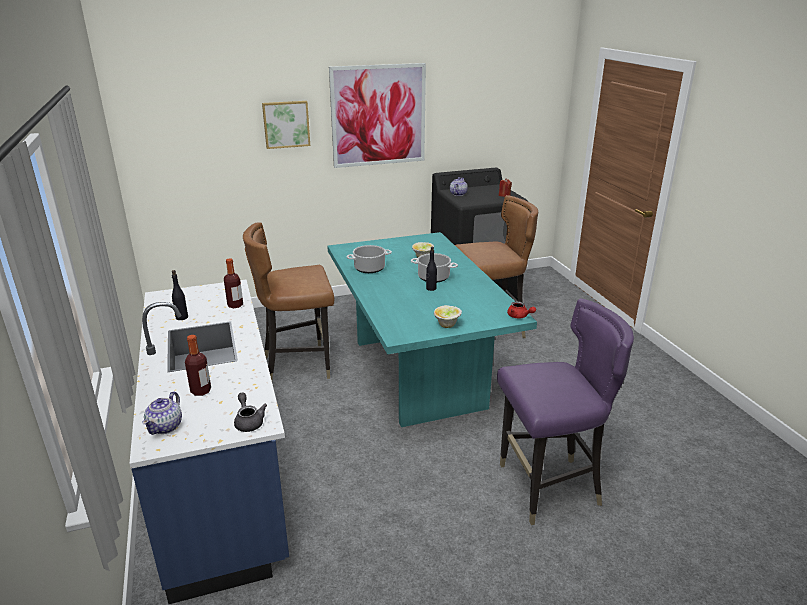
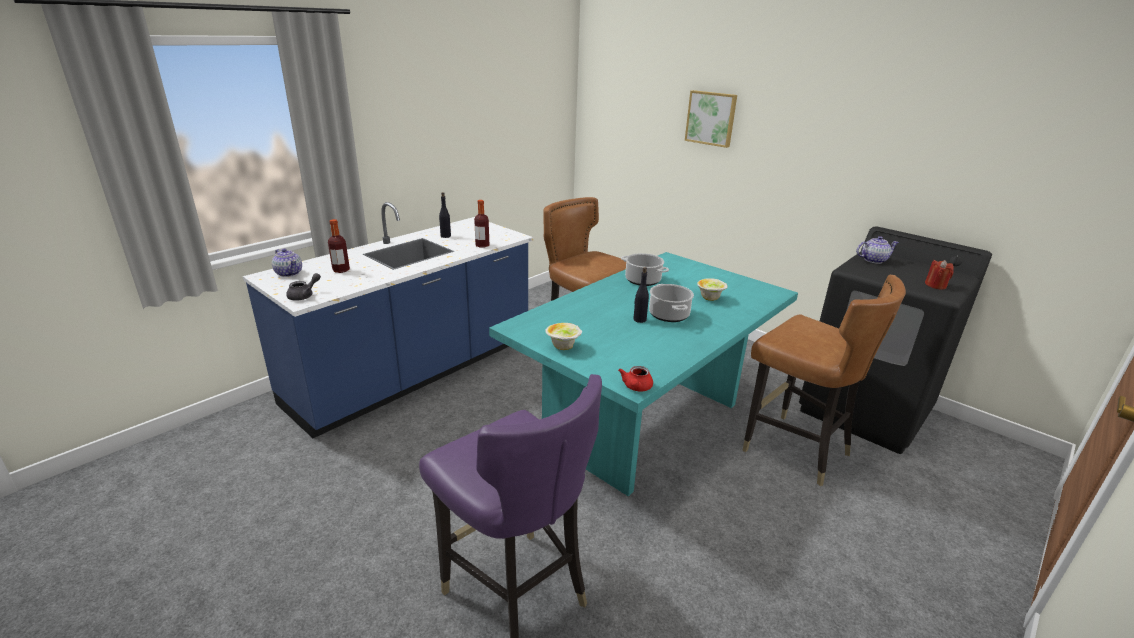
camera: 60 degrees right, 0 degrees up
teapot [142,391,182,435] -> teapot turned 120 degrees counterclockwise [272,248,302,277]
picture [329,63,426,168] -> none

